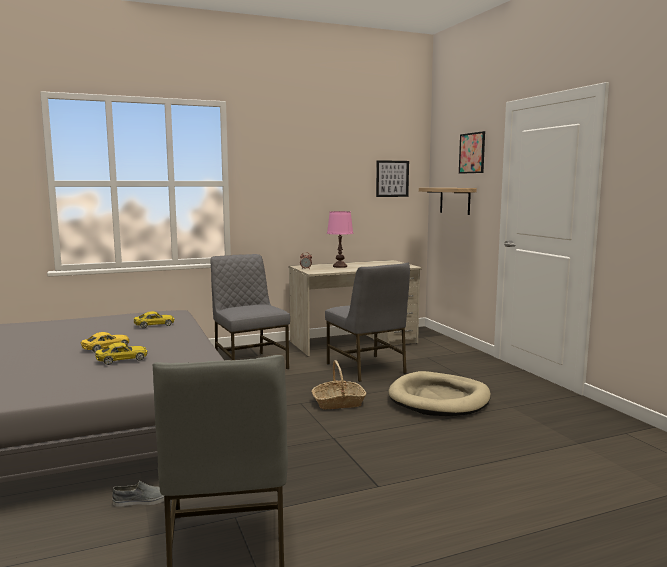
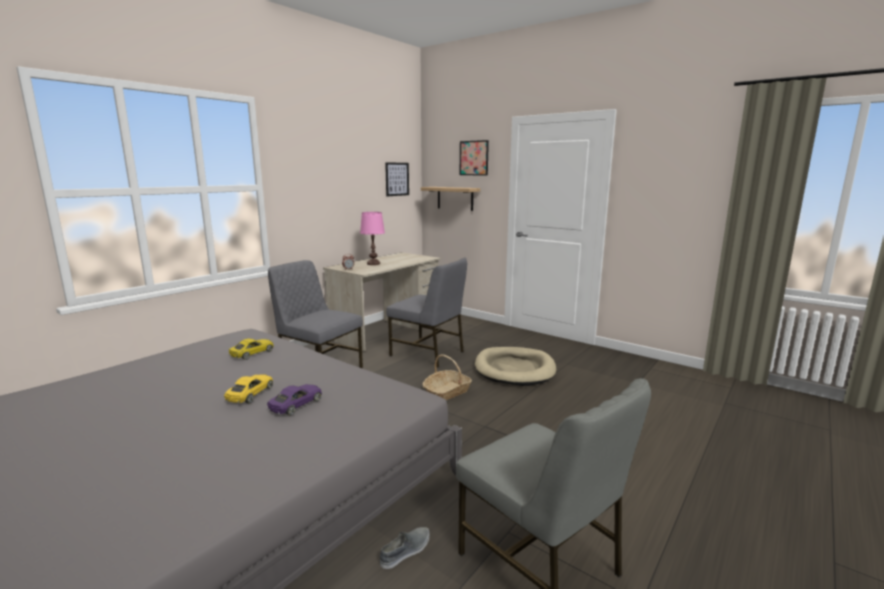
camera: 30 degrees left, 5 degrees up
yellow toy car [95,342,147,365] -> purple toy car [267,384,322,416]

